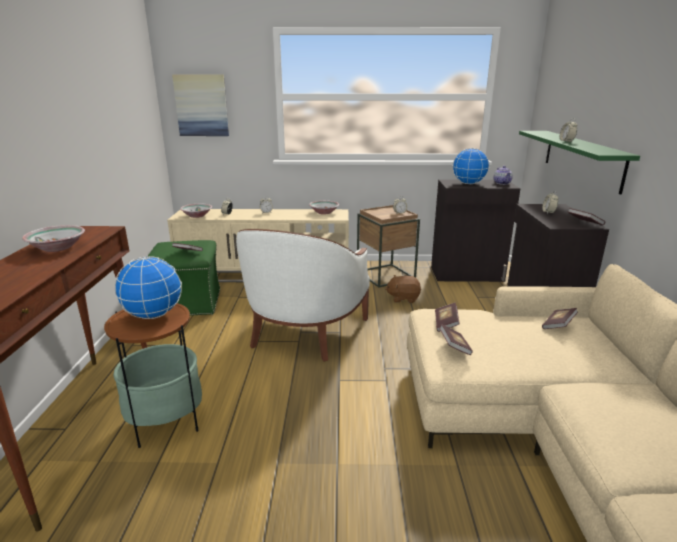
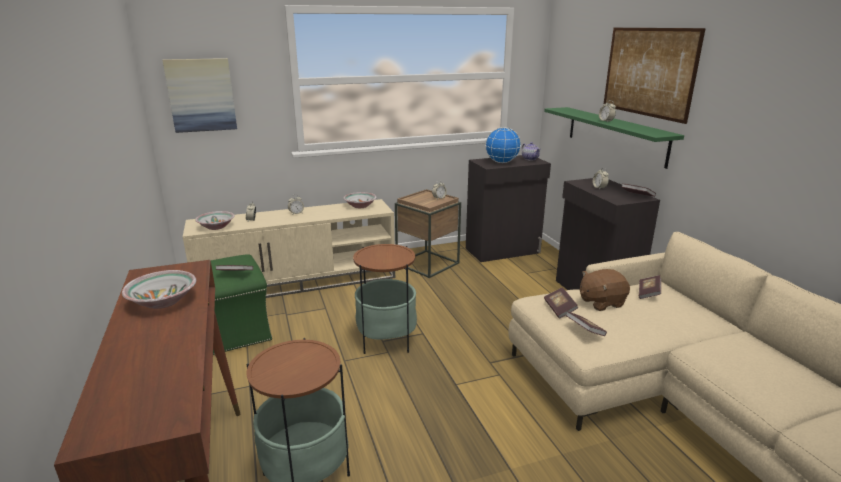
camera: 20 degrees left, 0 degrees up
globe [115,256,182,319] -> none
white armchair [236,229,370,361] -> side table [353,244,417,354]
brown plush toy [385,275,421,303] -> brown plush toy moved to [580,269,630,311]
none -> picture [603,28,706,124]

